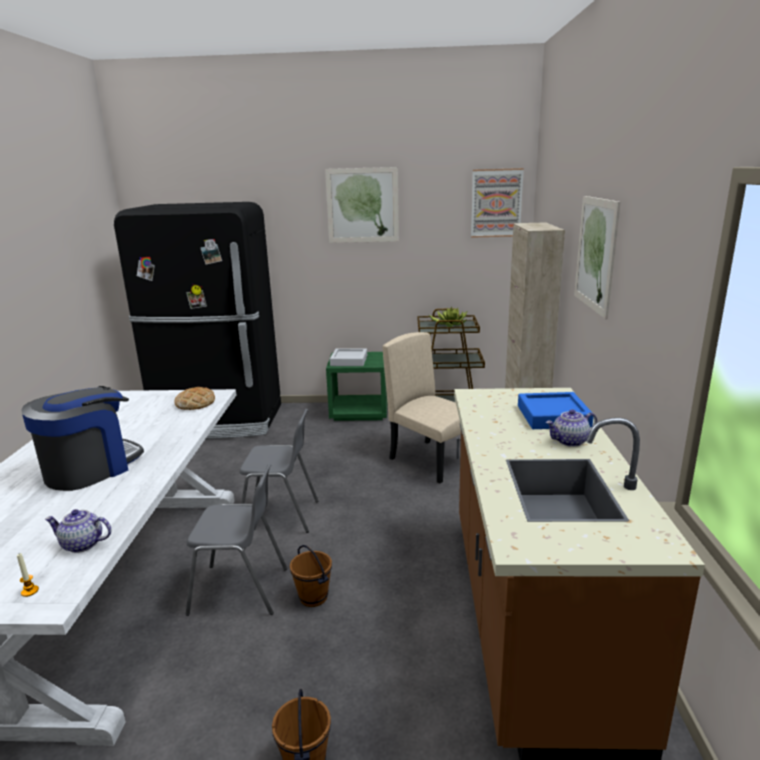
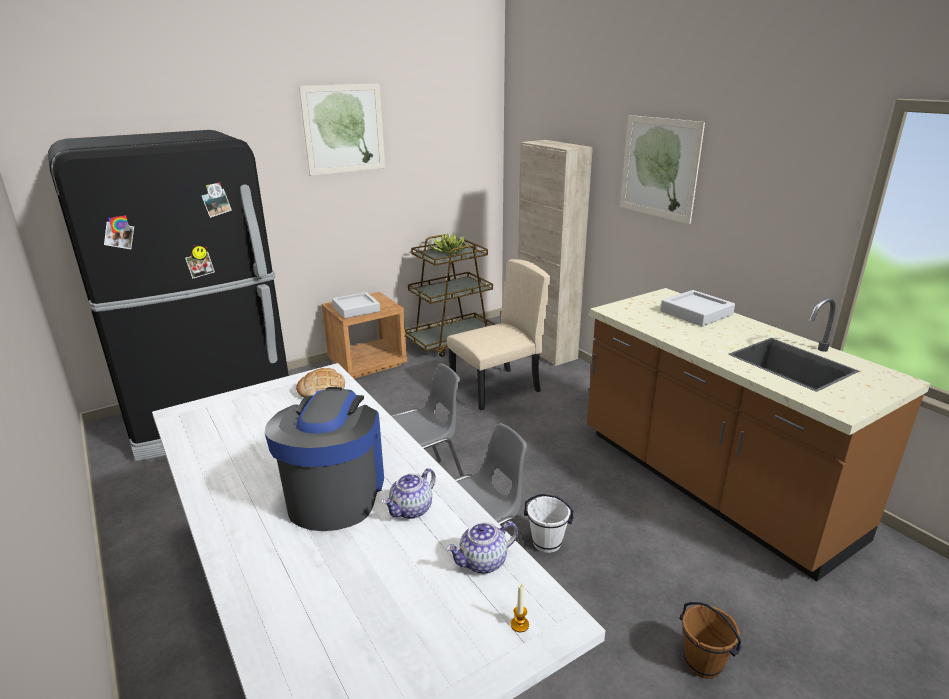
camera: 35 degrees left, 5 degrees up
brown bucket [290,545,332,607] -> white bucket [524,494,573,553]
green nightstand [326,352,388,421] -> brown nightstand [322,292,407,379]
beige chair [383,332,461,483] -> beige chair turned 135 degrees clockwise [447,259,550,410]
picture [471,168,524,238] -> none
blue tray [518,392,593,429] -> grey tray [660,290,735,326]
teapot [546,409,597,447] -> teapot moved to [383,468,436,519]

